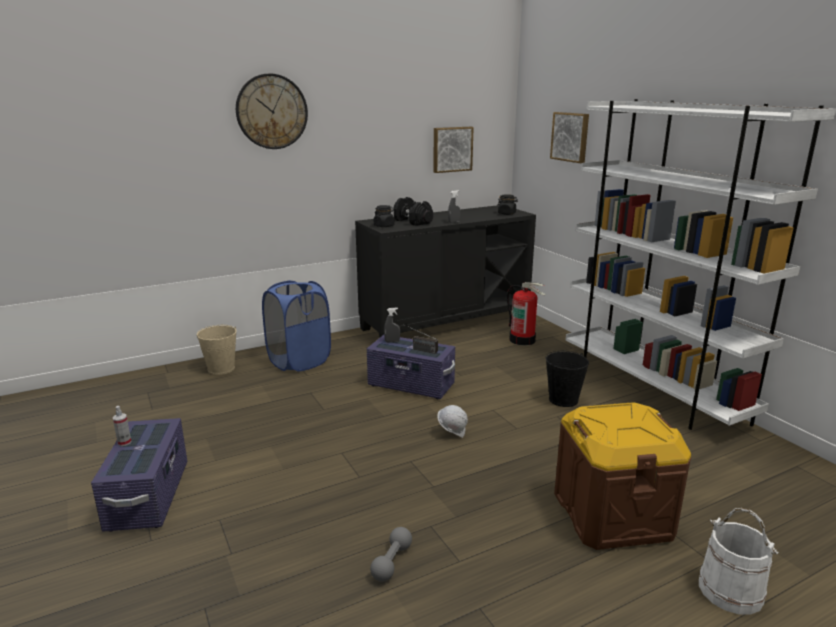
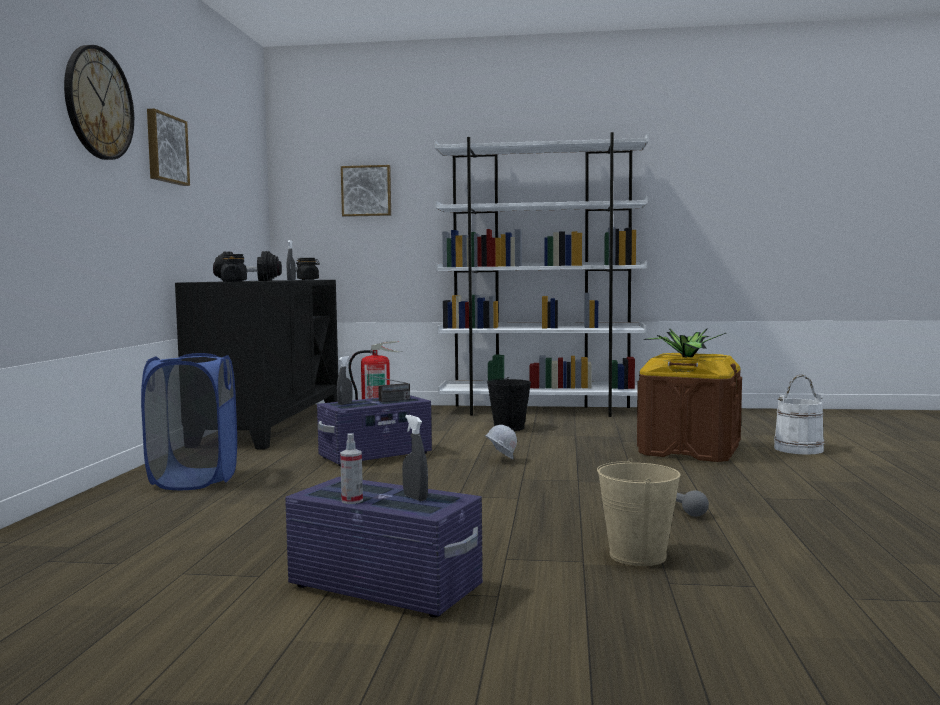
camera: 55 degrees left, 15 degrees down
beige bucket [197,325,237,375] -> beige bucket moved to [597,458,681,566]
picture [433,127,474,173] -> picture moved to [147,109,190,186]
none -> grey spray bottle [402,415,428,501]
none -> potted plant [644,328,726,358]

